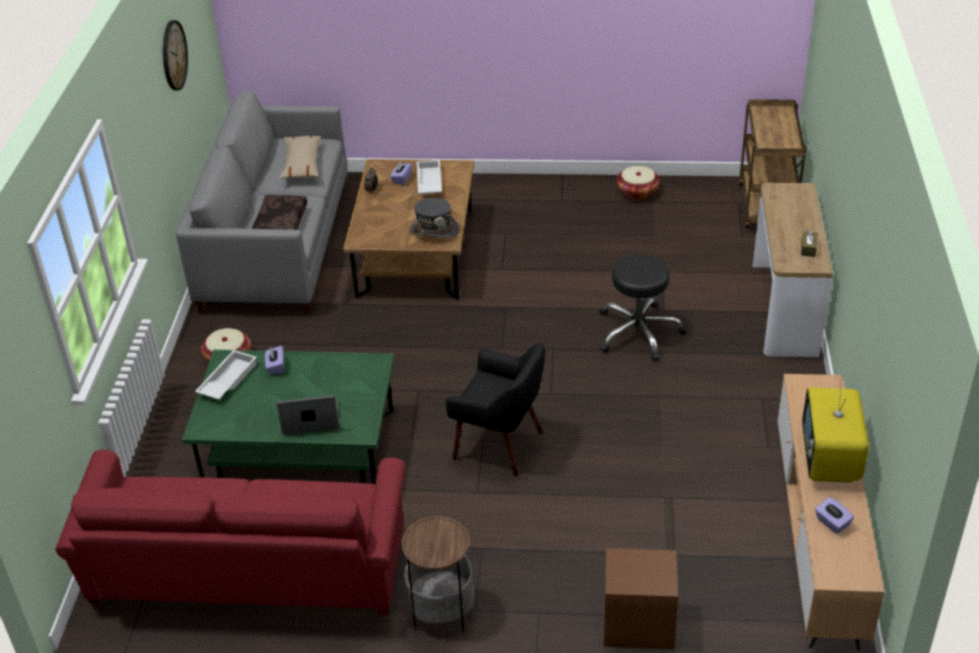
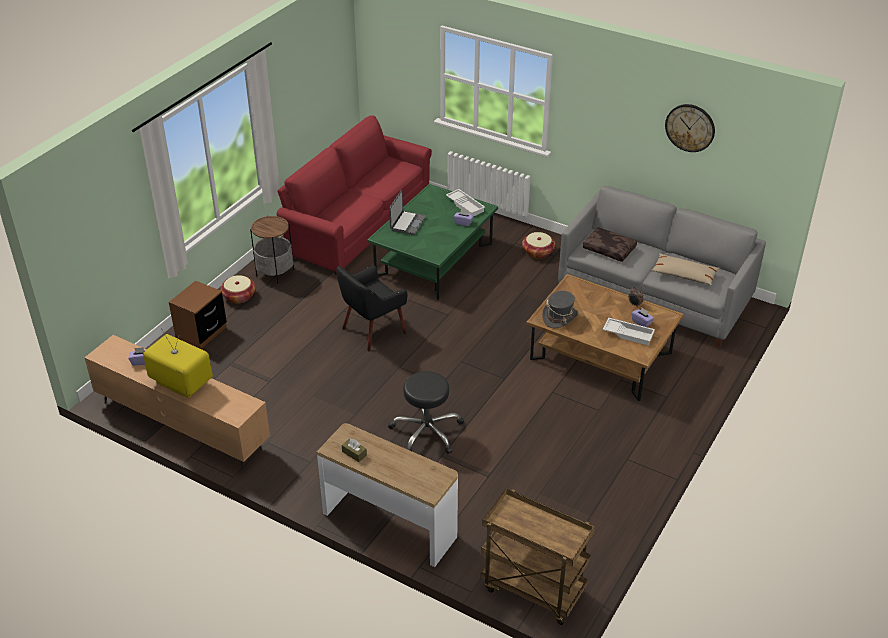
camera: 115 degrees right, 0 degrees up
basket [616,166,660,200] -> basket moved to [220,275,255,304]

